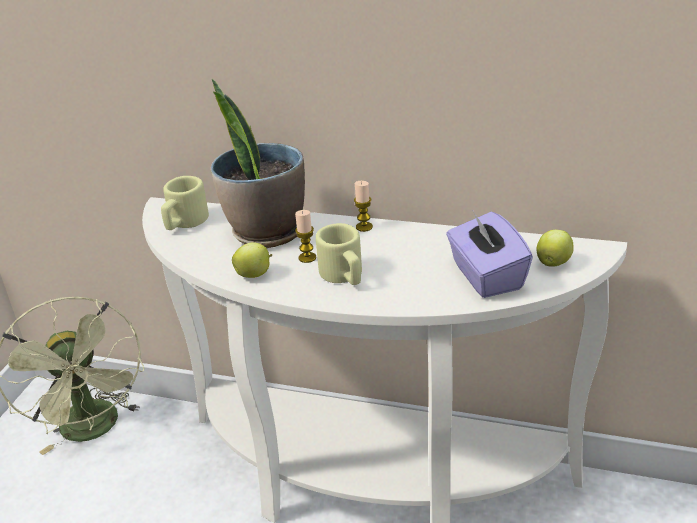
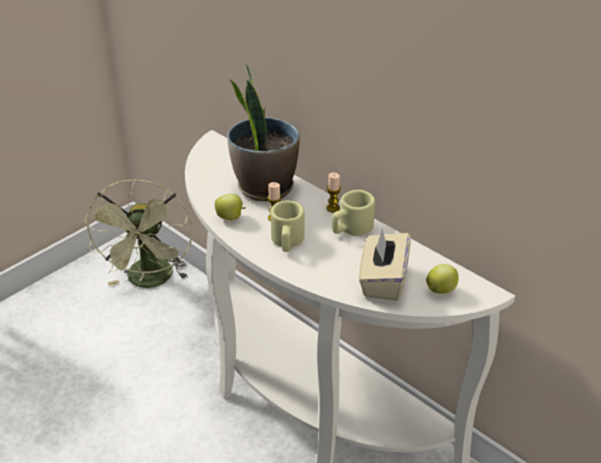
camera: 25 degrees right, 5 degrees up
beige mug [161,176,209,230] -> beige mug moved to [332,190,375,236]
purple tissue box [446,211,533,298] -> beige tissue box [359,229,411,301]

